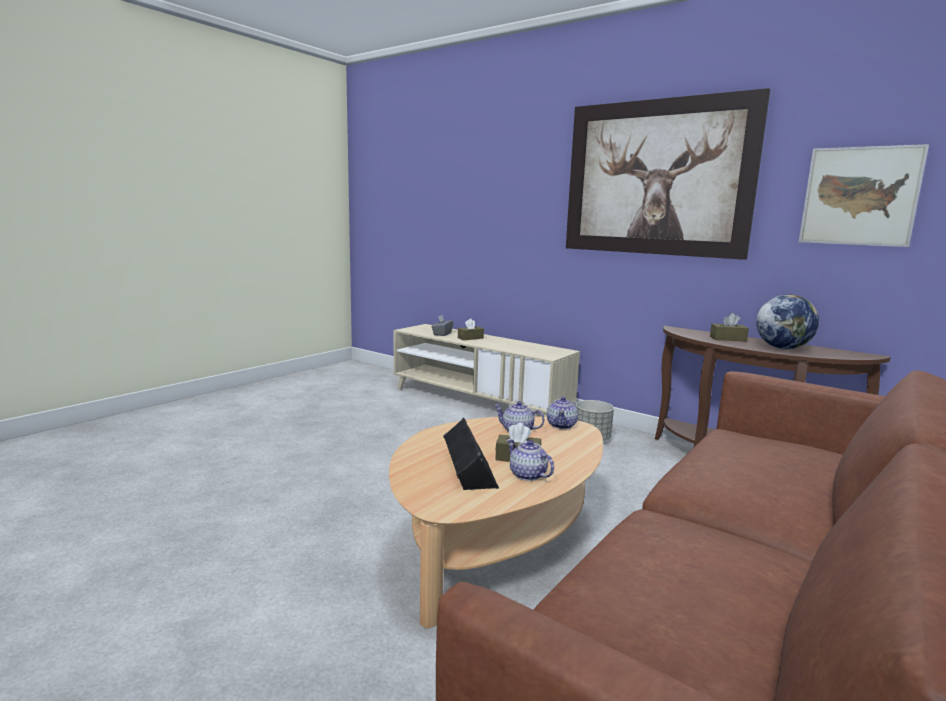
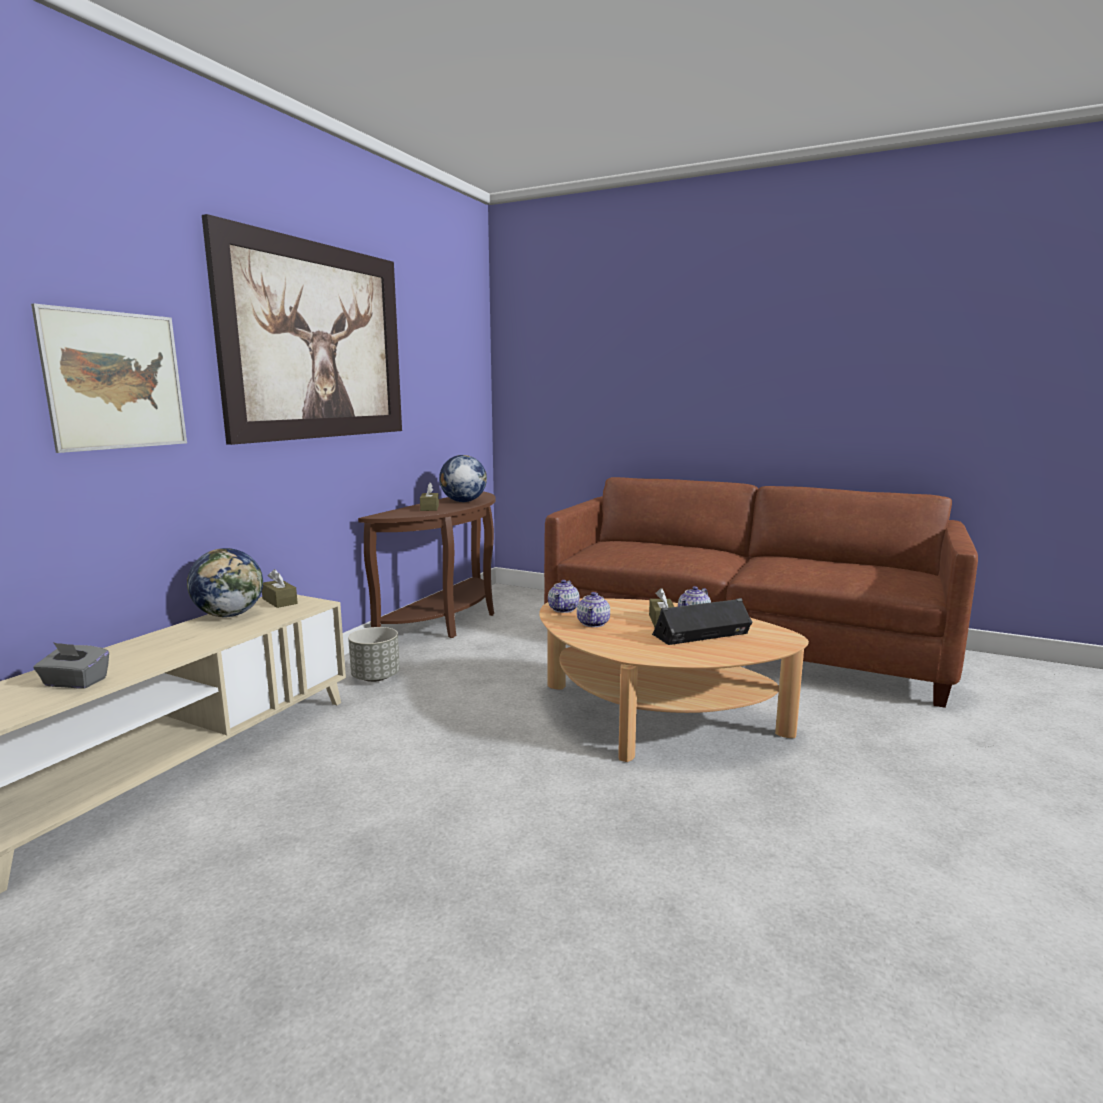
camera: 100 degrees left, 0 degrees up
brown tissue box [458,318,484,340] -> brown tissue box moved to [262,569,298,608]
teapot [547,397,578,429] -> teapot turned 105 degrees clockwise [548,580,580,613]
picture [799,144,929,247] -> picture moved to [31,303,187,453]
none -> globe [186,548,263,617]

